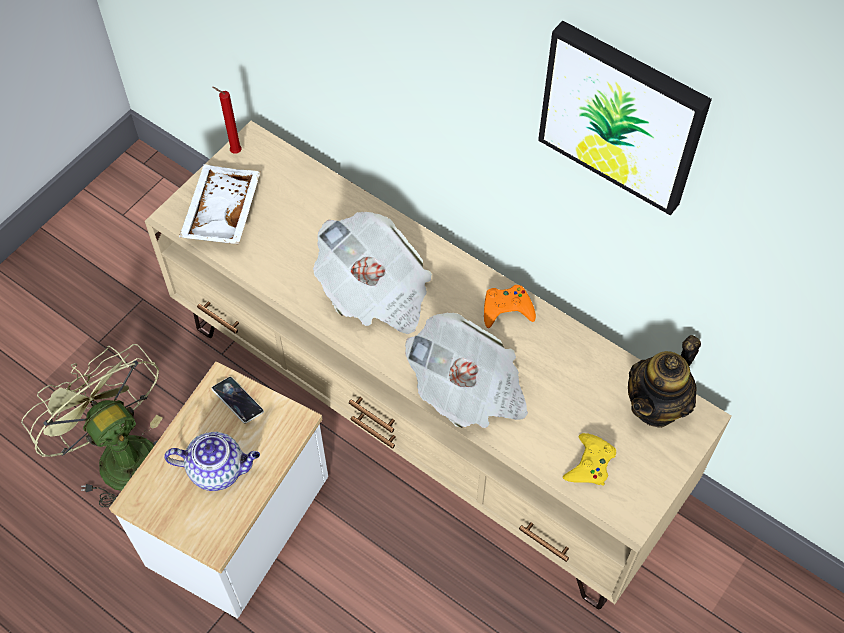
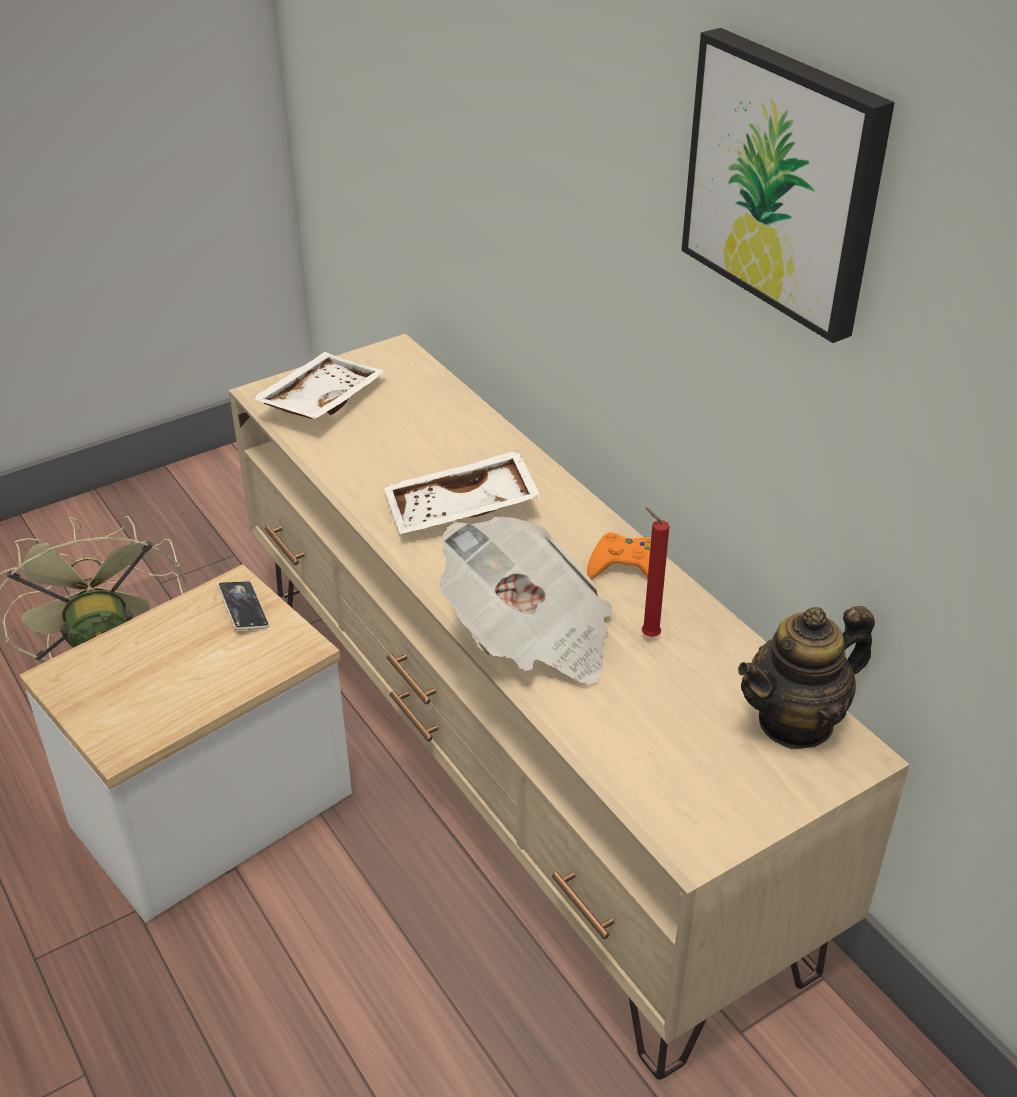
camera: 20 degrees right, 20 degrees down
teapot [164,432,260,491] -> none
red candle [213,87,242,154] -> red candle moved to [642,507,669,637]
newspaper [313,212,432,334] -> white tray [384,450,541,534]
yellow game controller [563,433,616,486] -> none

